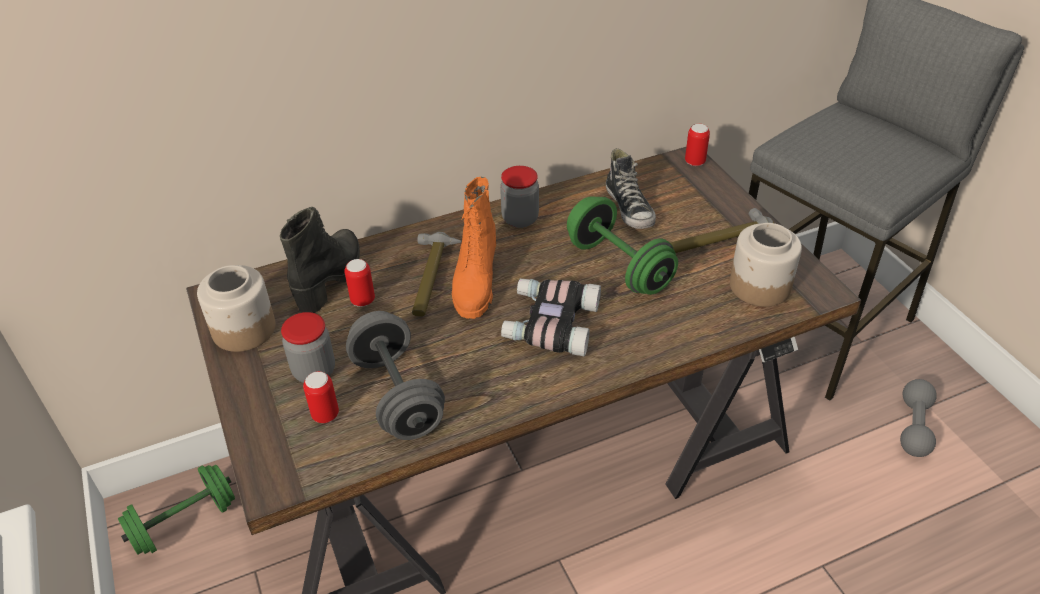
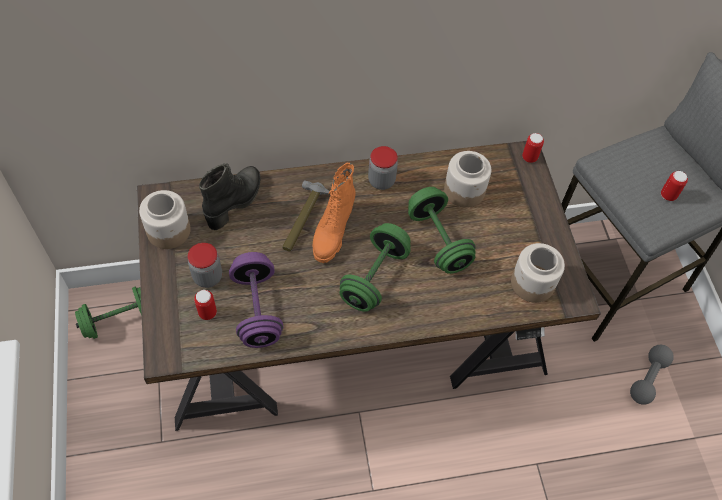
camera: 10 degrees right, 15 degrees up
can [344,259,375,307] -> can moved to [661,171,688,201]
grey dumbbell [346,311,445,440] -> purple dumbbell [229,252,283,348]
binoculars [501,279,601,356] -> green dumbbell [339,223,411,312]
shoe [606,148,656,229] -> jar [444,151,491,208]
hammer [671,208,774,253] -> none

